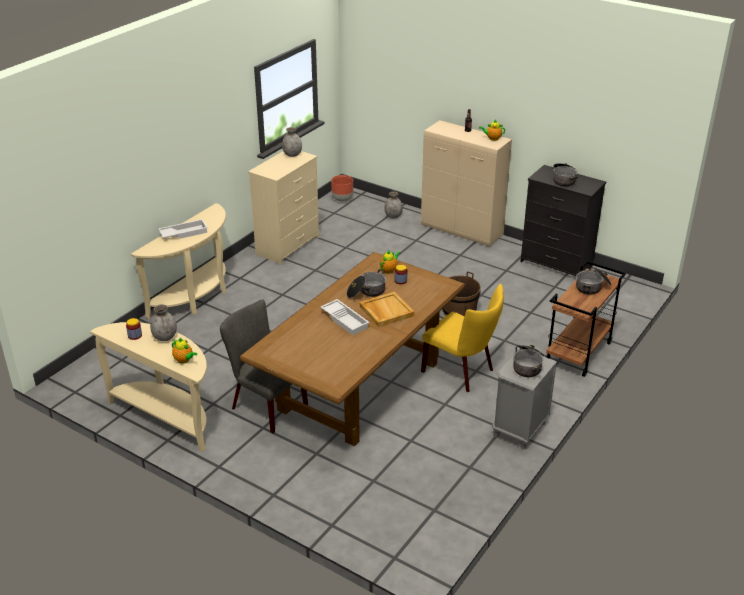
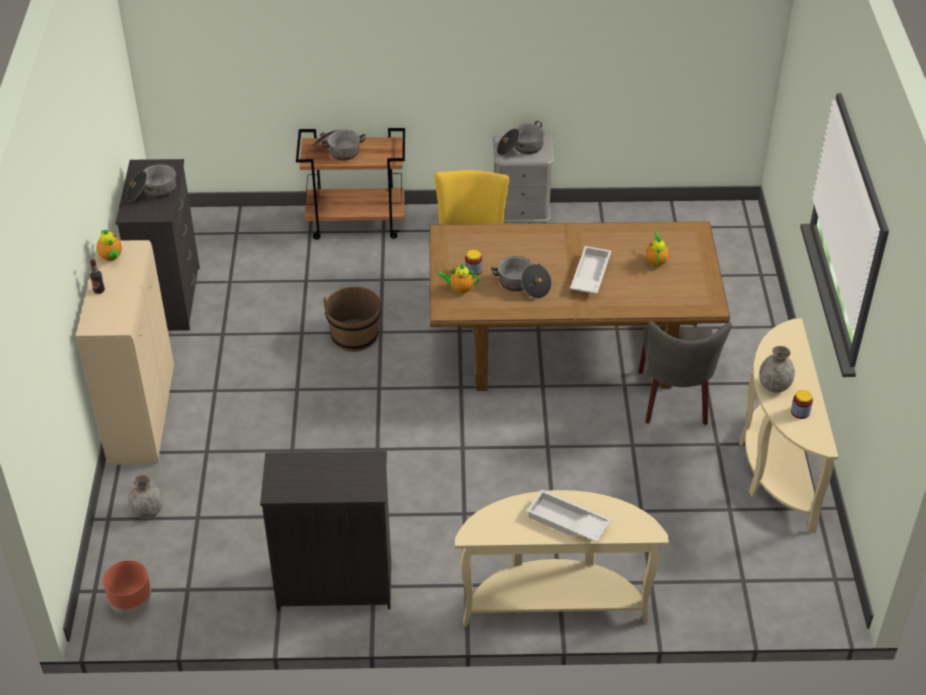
camera: 125 degrees left, 10 degrees up
teapot [172,338,197,364] -> teapot moved to [646,232,669,267]
beige dresser [248,151,319,264] -> black dresser [260,451,391,611]
grey vase [282,127,302,157] -> none
beige tray [360,292,415,327] -> none

